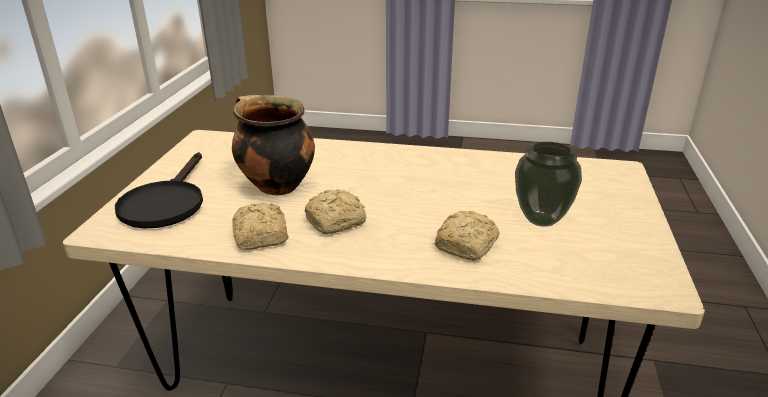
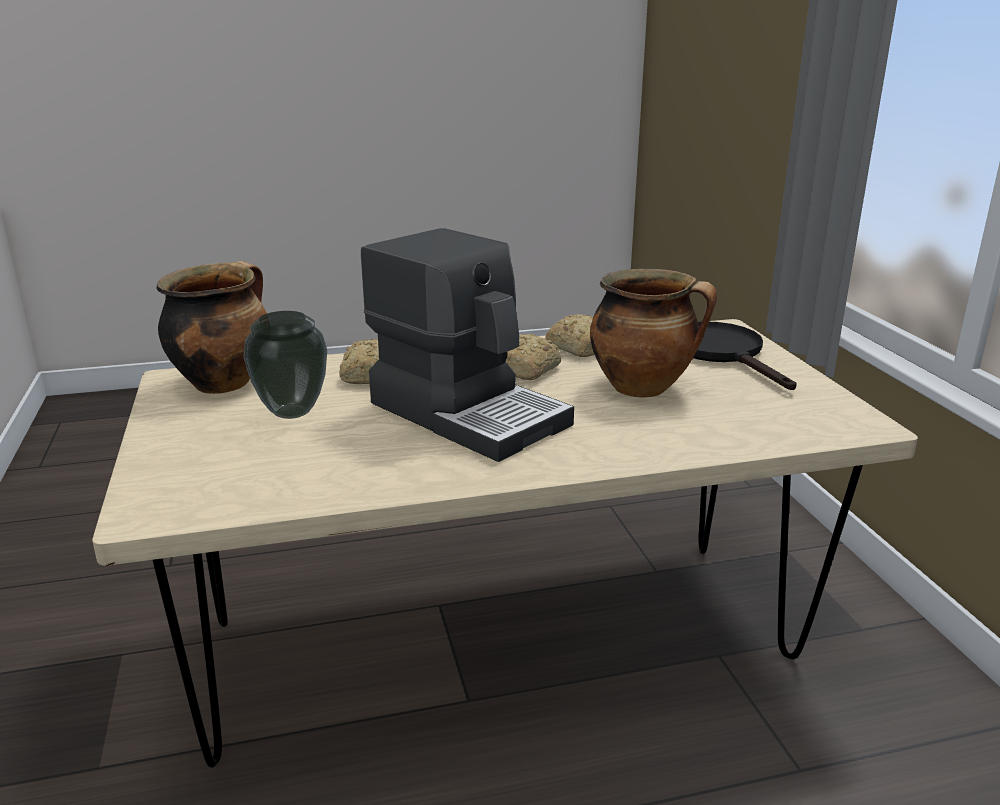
camera: 155 degrees right, 5 degrees down
none -> cooking pot [157,261,267,394]
none -> coffee machine [361,228,574,462]

